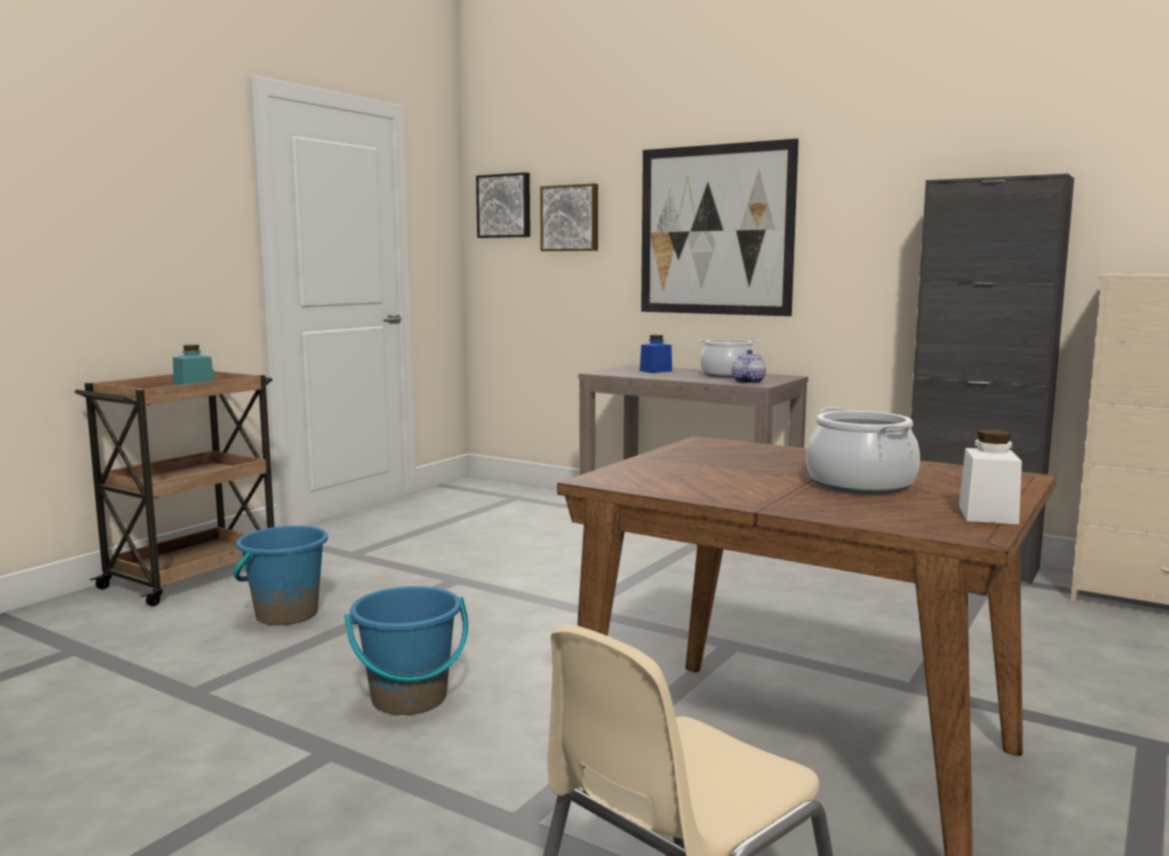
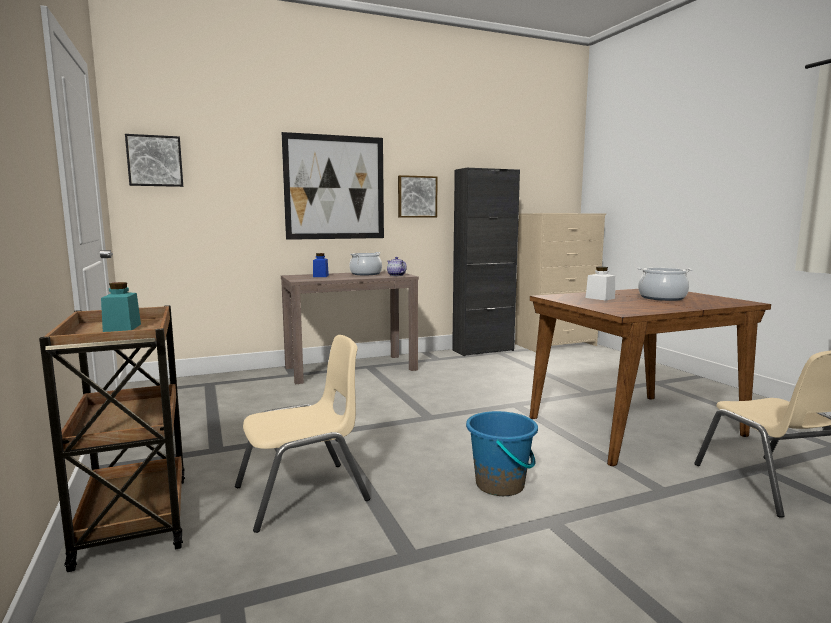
camera: 55 degrees left, 0 degrees up
blue bucket [234,526,328,625] -> beige chair [235,335,370,533]
picture [540,183,598,251] -> picture moved to [398,175,437,217]
white jar [959,430,1022,524] -> white jar moved to [585,267,615,301]

